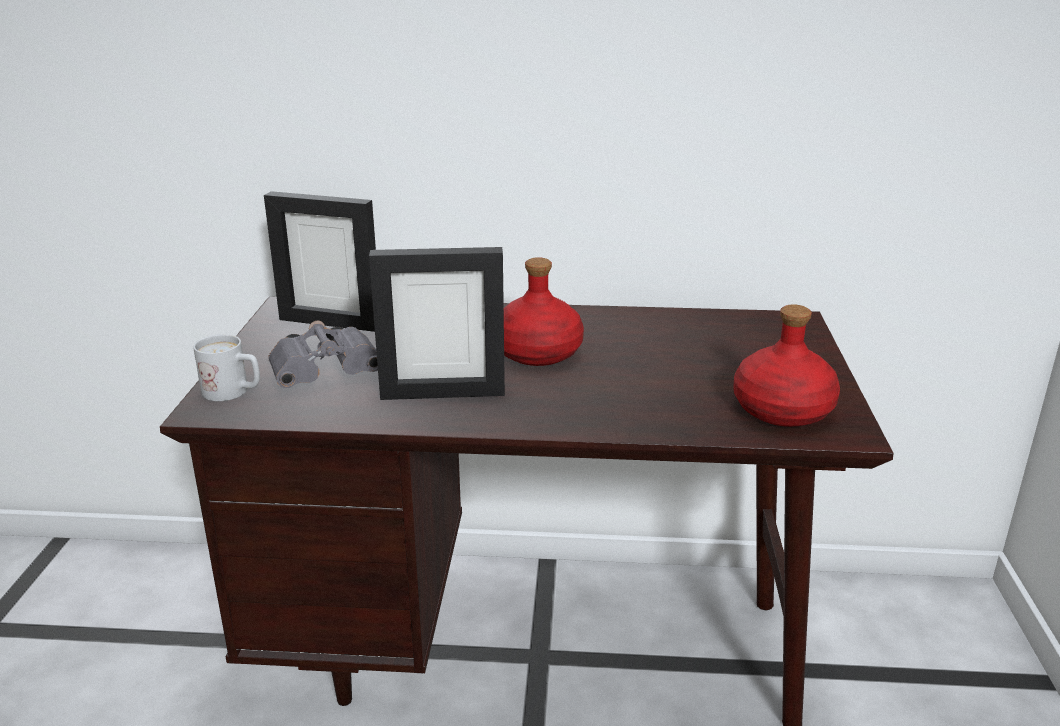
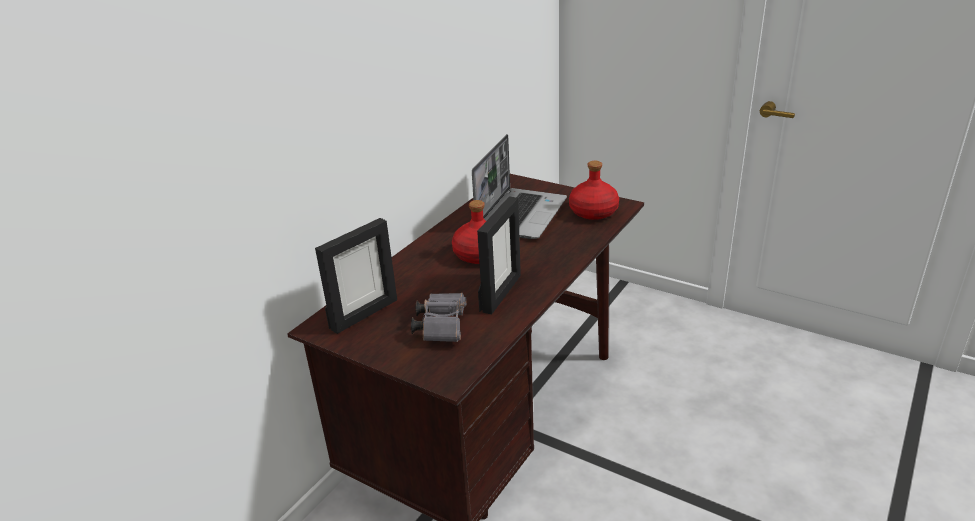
camera: 60 degrees left, 5 degrees up
white mug [193,334,260,401] -> none
none -> laptop [472,134,567,239]

